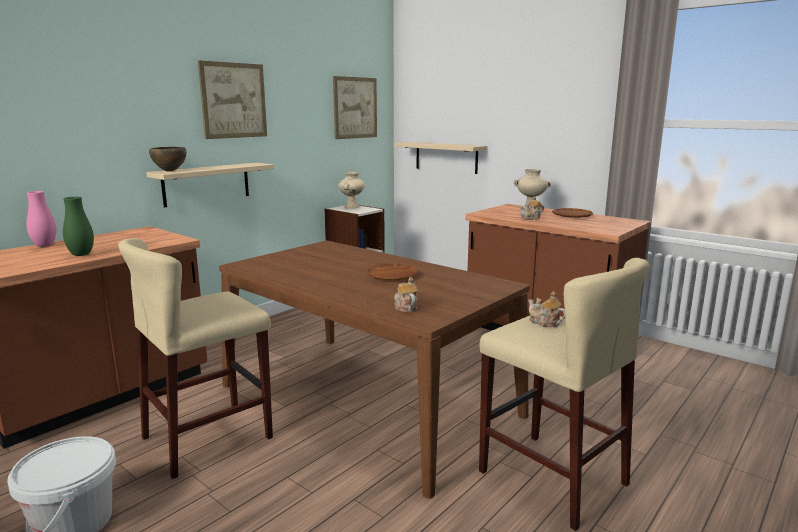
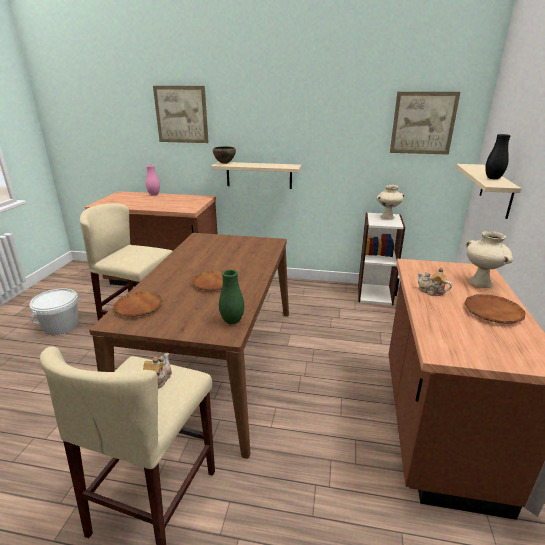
camera: 60 degrees right, 10 degrees up
green vase [63,197,94,256] -> green vase moved to [219,270,244,324]
picture [198,60,267,139] -> picture moved to [153,86,209,143]
teapot [394,277,418,312] -> brown plate [113,292,163,317]
none -> black vase [485,134,510,179]

